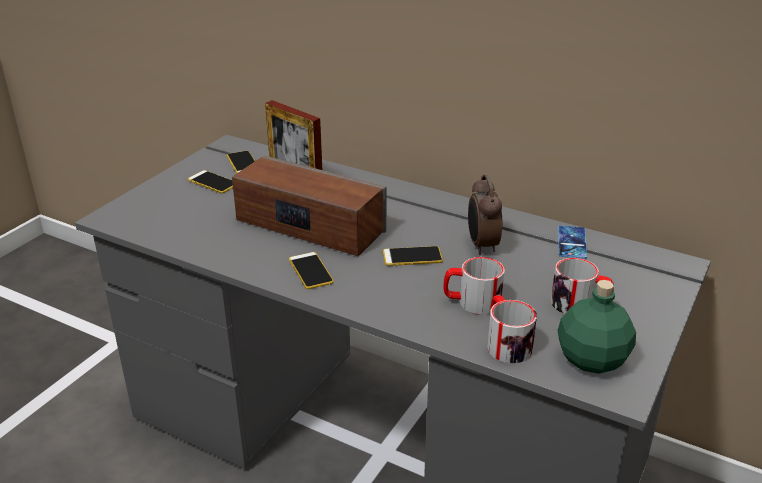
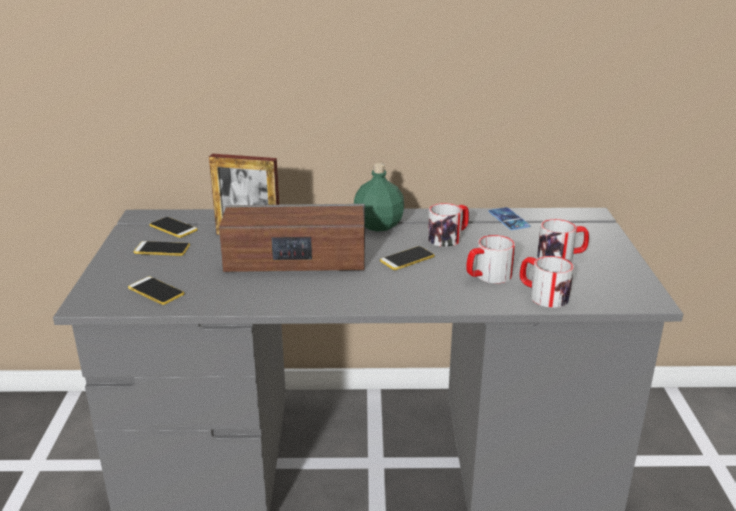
camera: 30 degrees left, 5 degrees down
phone [289,252,334,289] -> phone moved to [128,277,184,305]
alarm clock [468,174,502,255] -> mug [428,203,469,247]
green bottle [557,280,636,374] -> green bottle moved to [354,163,404,232]

